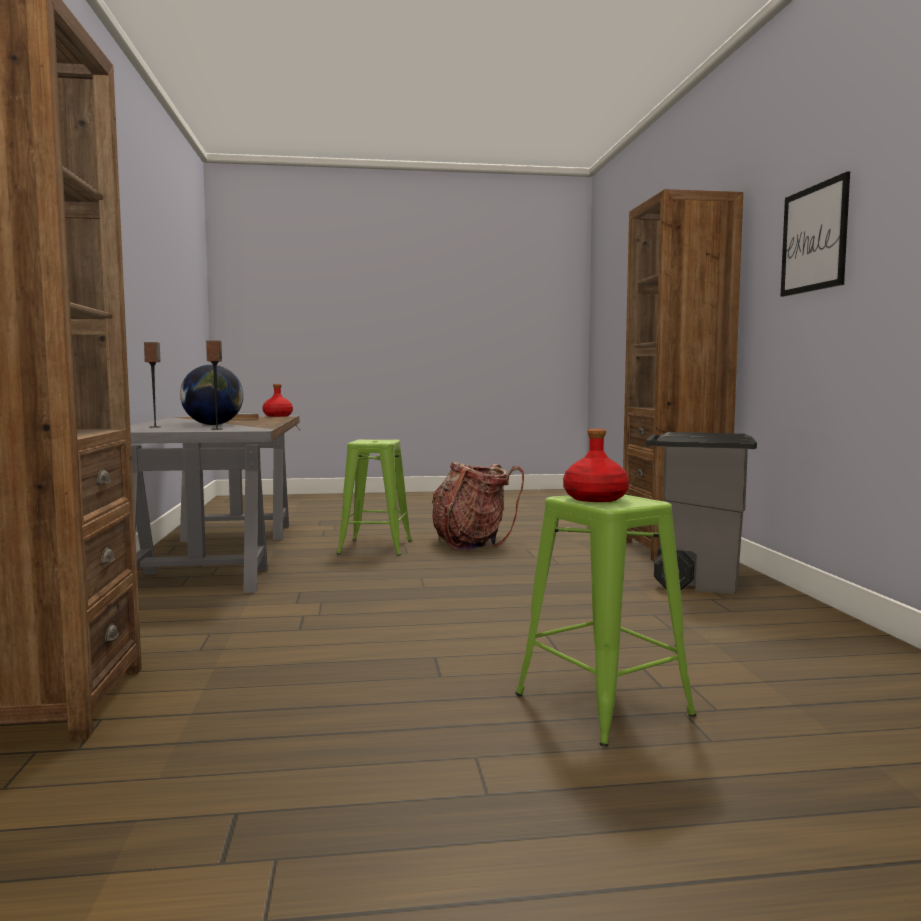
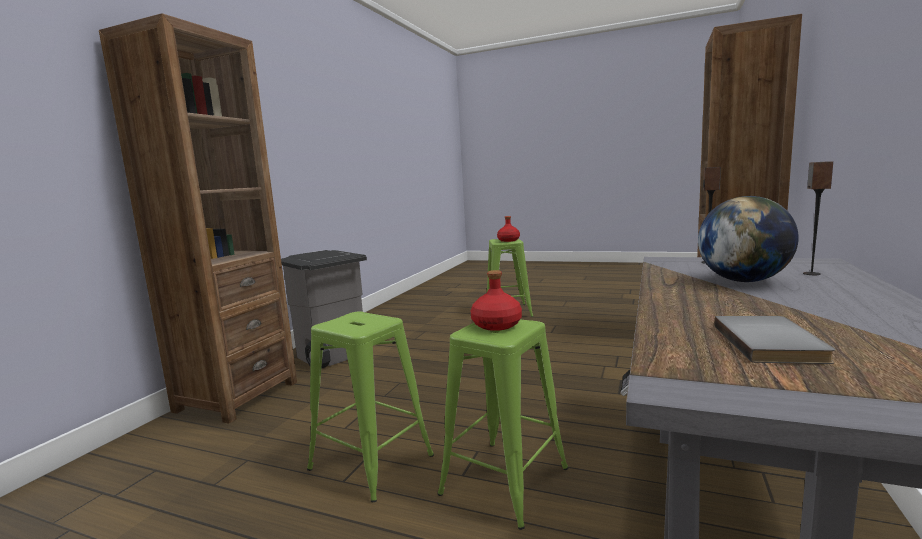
camera: 150 degrees left, 5 degrees up
red bottle [262,384,293,417] -> red bottle moved to [470,270,522,331]
backpack [432,462,524,550] -> green stool [307,312,434,502]
picture [780,171,850,297] -> none

